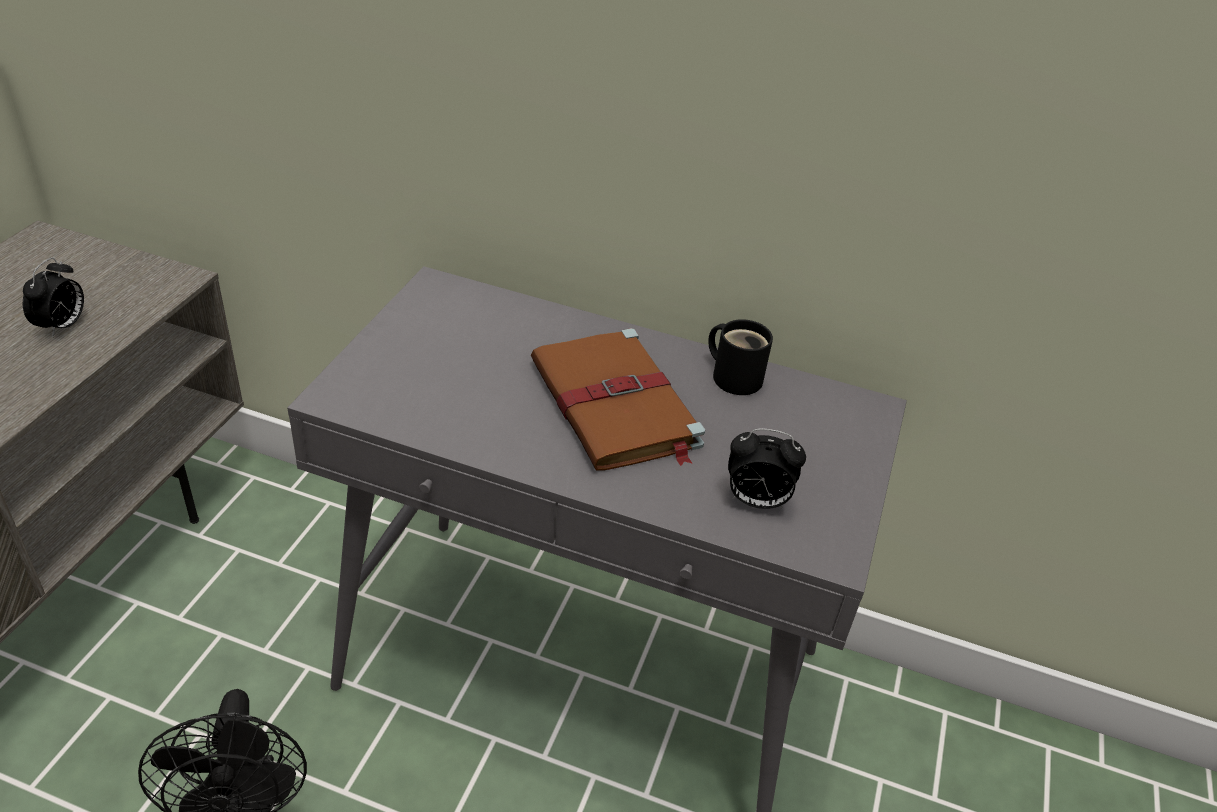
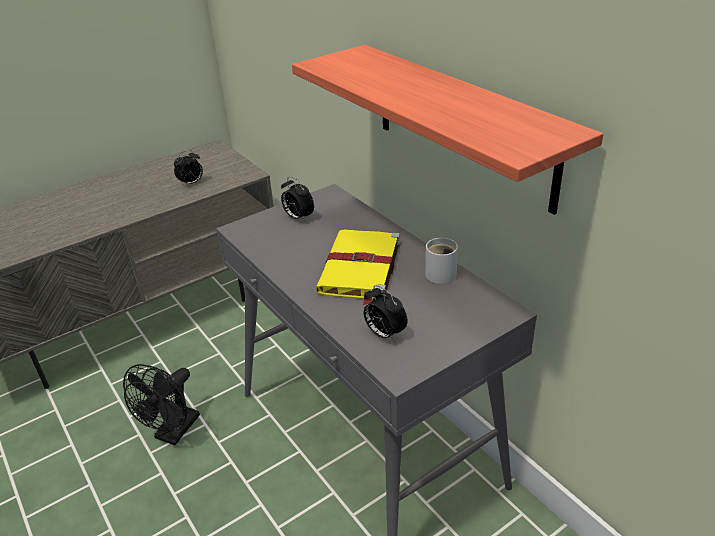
camera: 40 degrees right, 5 degrees down
brown book [531,328,705,470] -> yellow book [315,229,400,305]
black mug [708,319,773,395] -> white mug [425,238,458,284]
none -> alarm clock [281,176,314,223]
none -> shelf [292,45,604,215]

